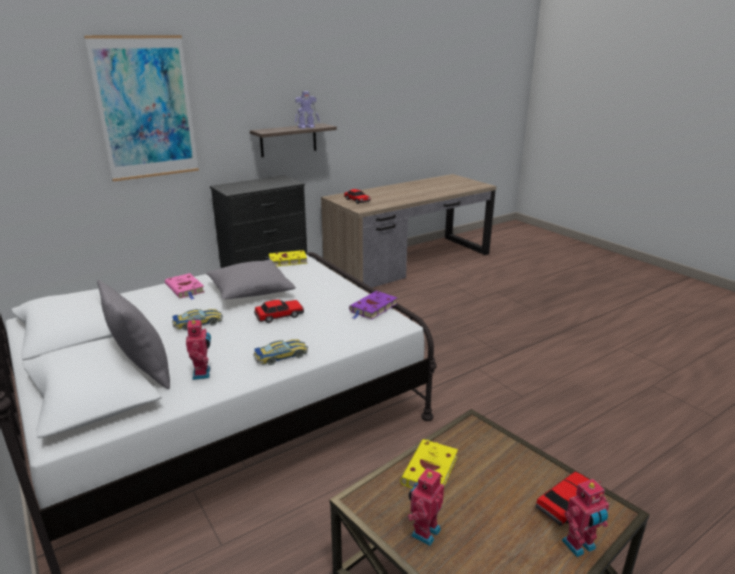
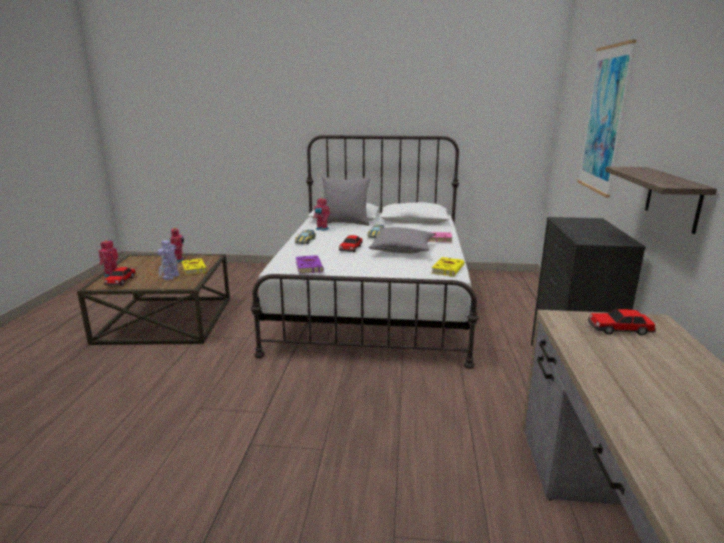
camera: 130 degrees right, 5 degrees down
toy robot [295,91,320,129] -> toy robot moved to [158,240,180,280]

